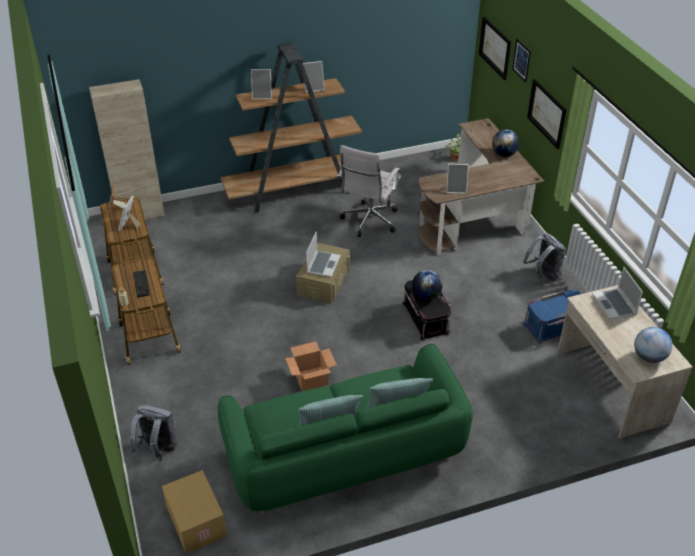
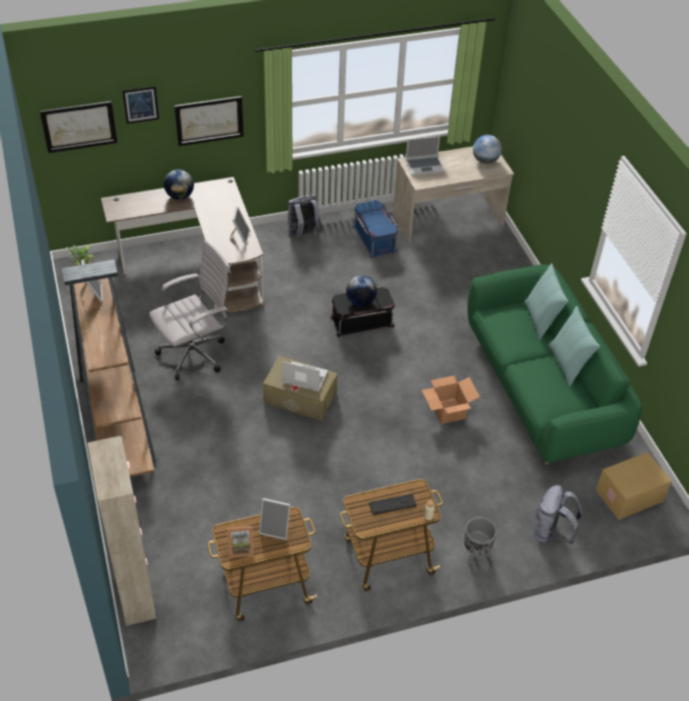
camera: 90 degrees left, 5 degrees up
picture frame [251,69,272,99] -> none
white office chair [338,145,401,237] -> white office chair turned 60 degrees counterclockwise [149,239,231,380]
none -> grey planter [464,517,497,565]

